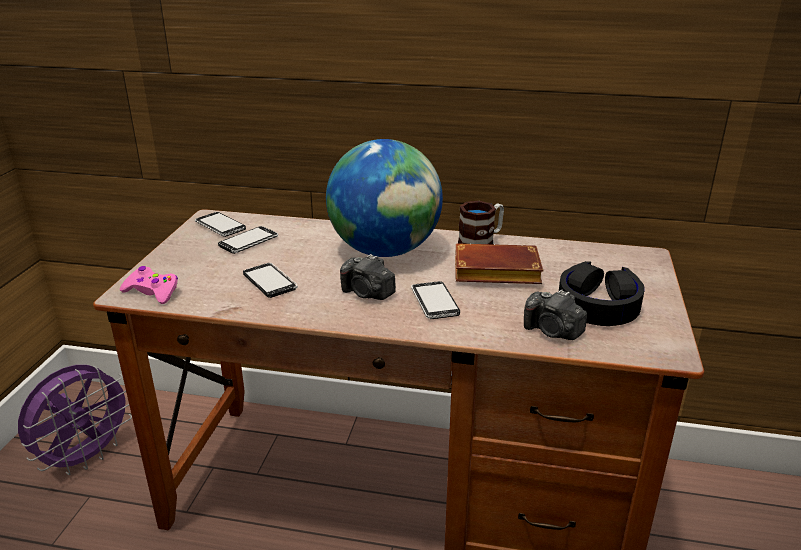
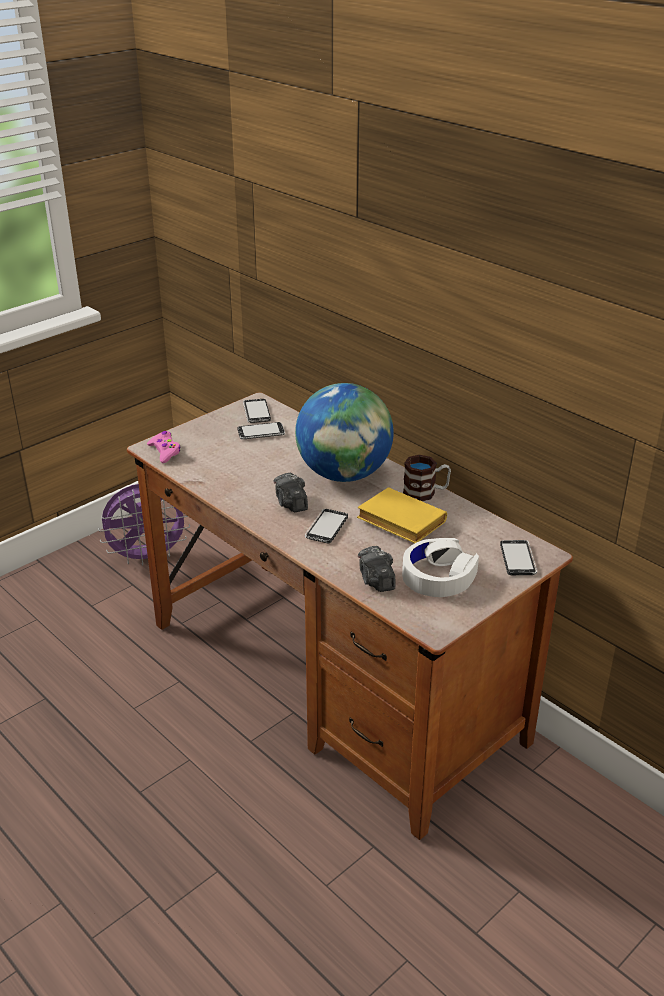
camera: 35 degrees right, 5 degrees up
phone [243,263,298,298] -> phone moved to [500,540,537,575]
brown book [455,243,543,284] -> yellow book [357,487,447,543]
black headphones [559,261,645,326] -> white headphones [402,538,479,597]

